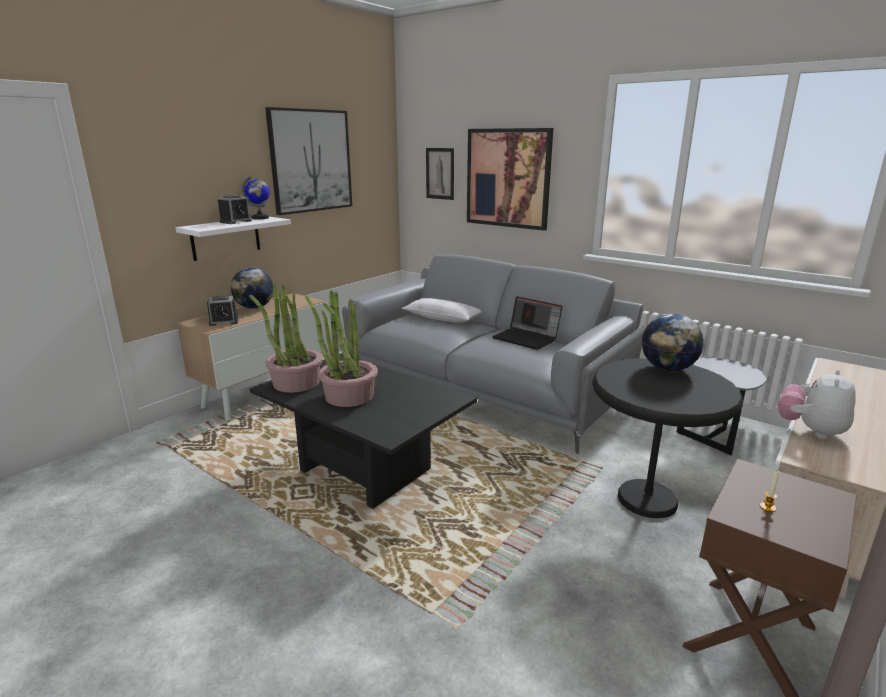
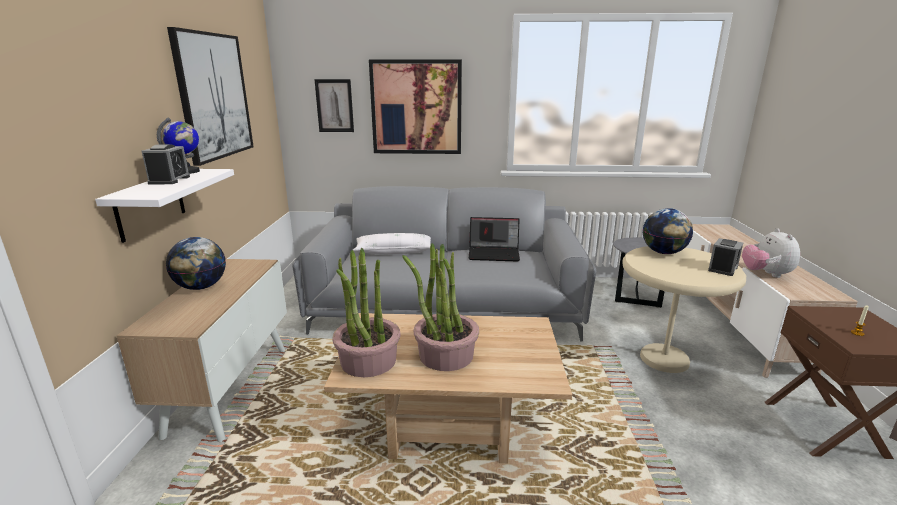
camera: 35 degrees left, 0 degrees up
alarm clock [207,295,239,326] -> alarm clock moved to [708,238,743,276]
black coffee table [250,353,477,509] -> beige coffee table [324,313,572,463]
black side table [592,358,744,518] -> beige side table [622,246,746,373]

